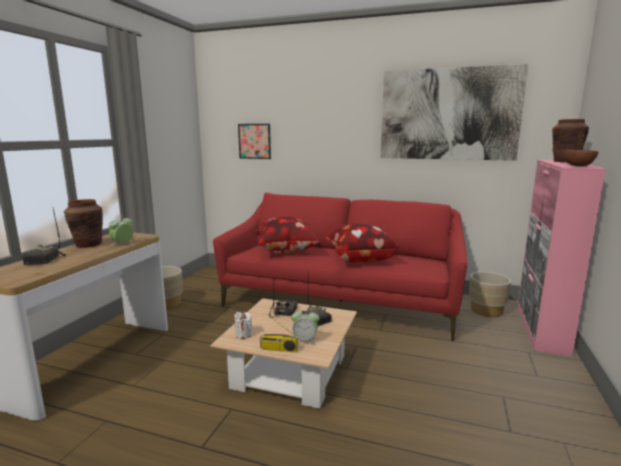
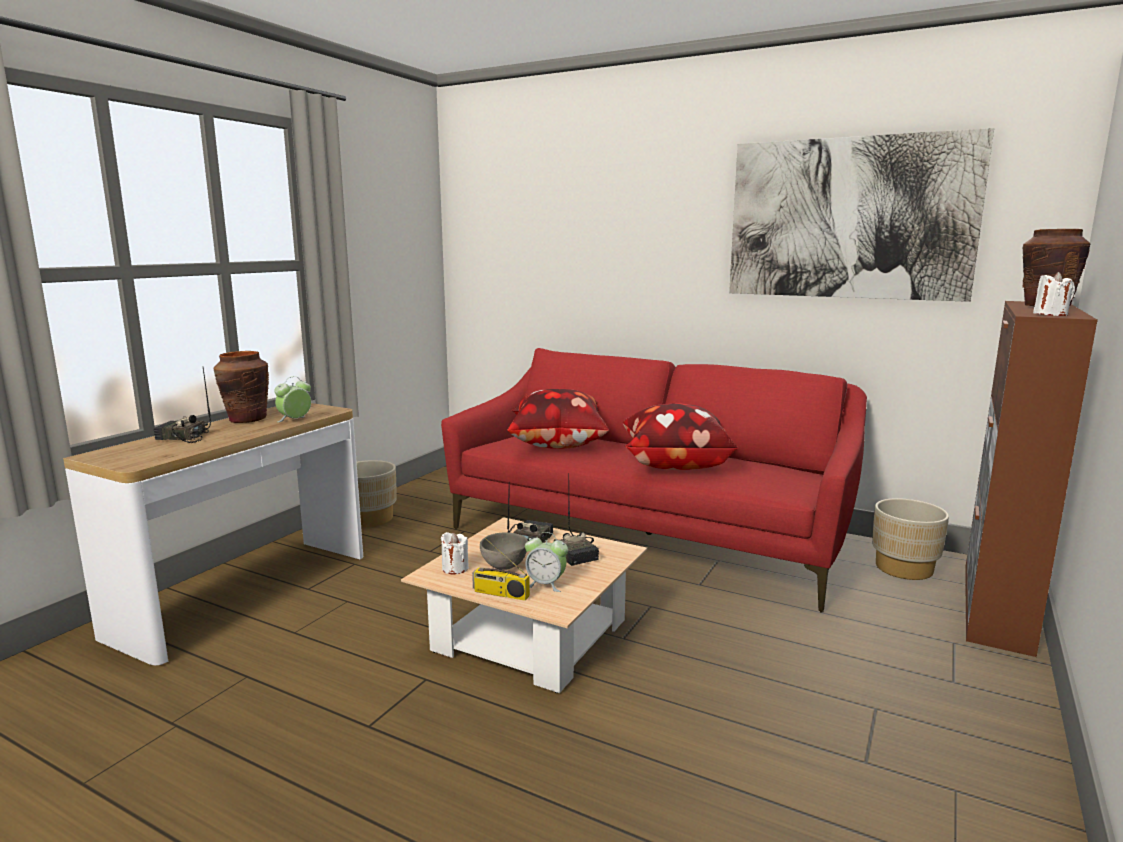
camera: 10 degrees right, 0 degrees up
radio [23,208,66,265] -> radio turned 90 degrees clockwise [153,368,211,443]
picture [238,124,271,159] -> none
pink cabinet [517,160,606,357] -> brown cabinet [965,301,1098,657]
brown bowl [563,150,598,166] -> white candle [1033,272,1075,316]
none -> grey bowl [480,532,528,570]

